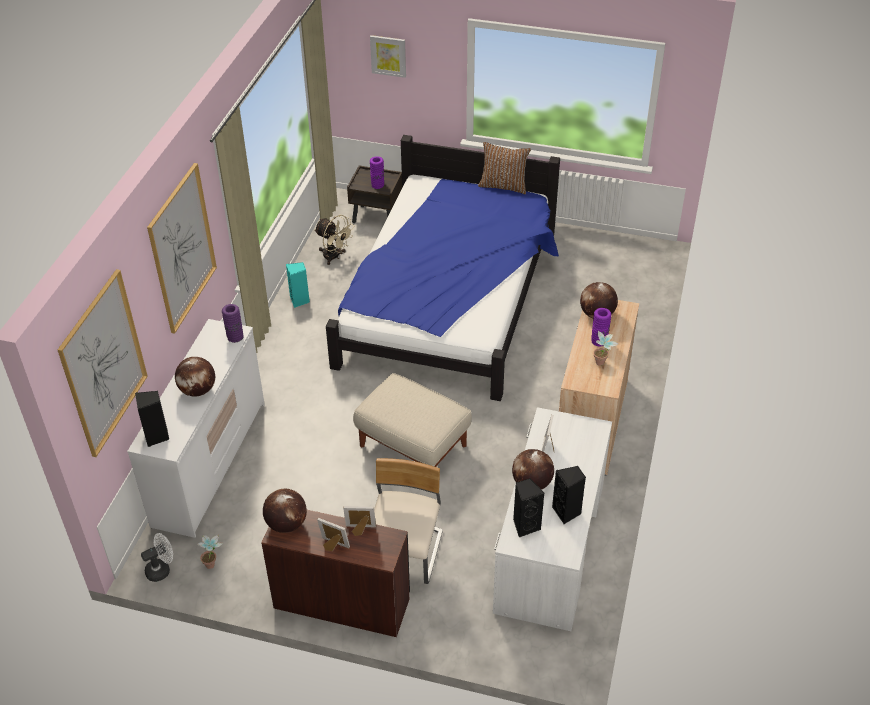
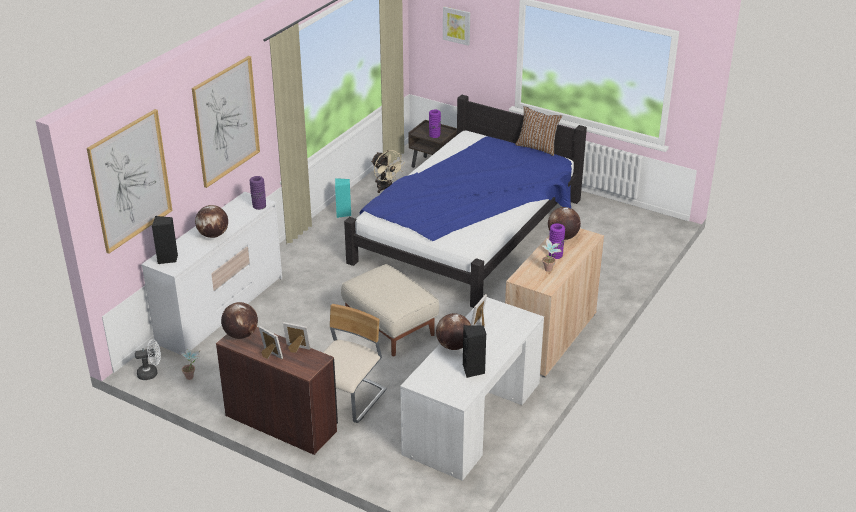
camera: 15 degrees right, 10 degrees down
black speaker [513,478,544,537] -> none

